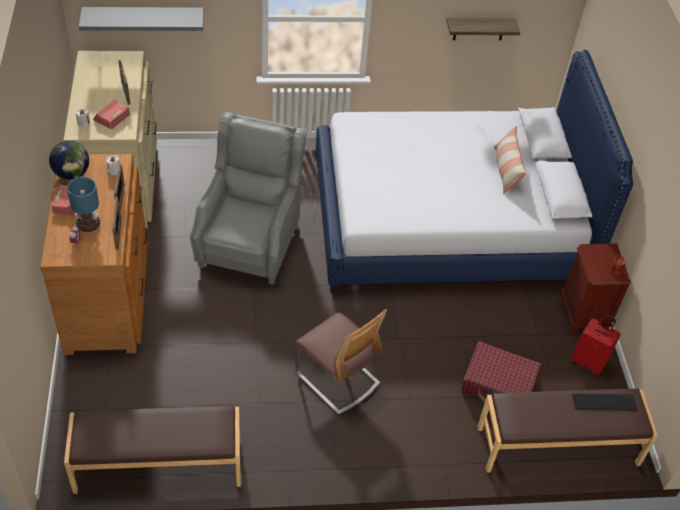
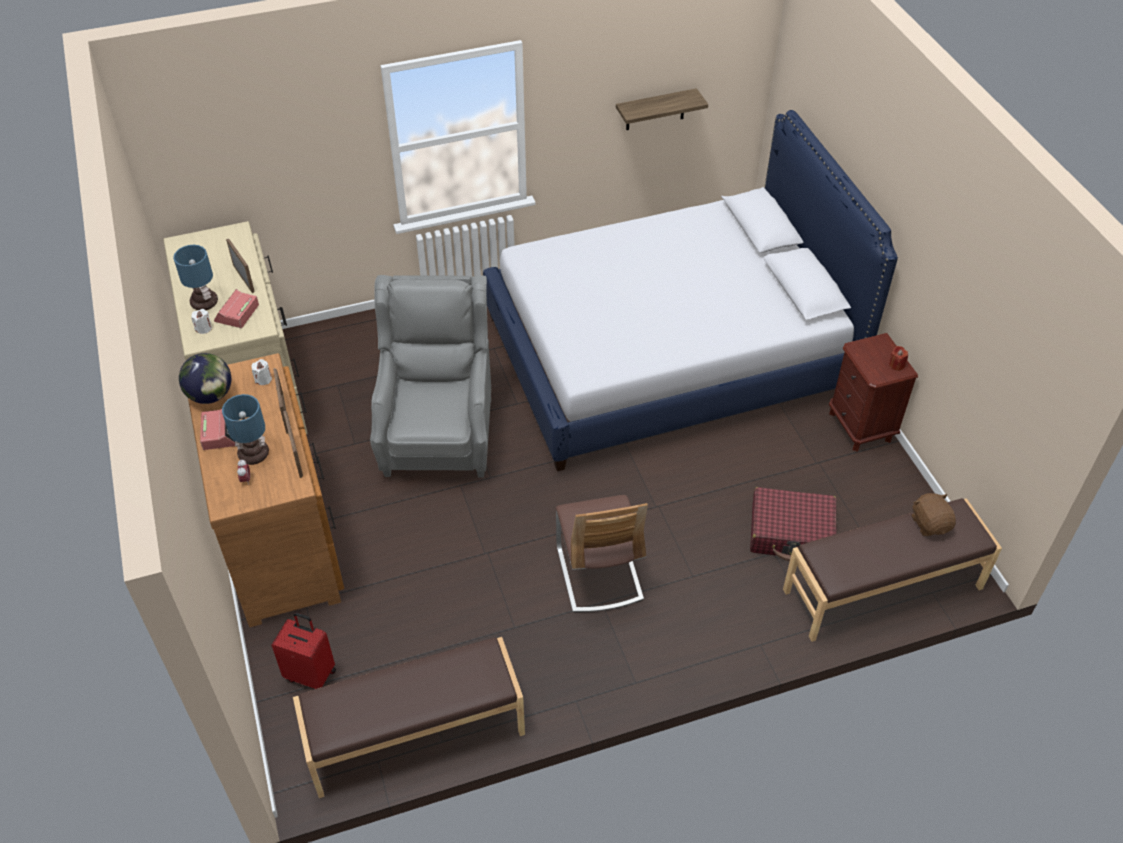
camera: 10 degrees left, 0 degrees up
grey shelf [78,7,204,31] -> none
chair [295,309,387,415] -> chair turned 45 degrees clockwise [556,495,648,613]
pillow [494,126,527,194] -> none
red suitcase [571,314,621,377] -> red suitcase moved to [271,612,336,689]
keyboard [572,394,638,410] -> brown plush toy [911,493,956,536]
none -> table lamp [173,245,218,310]

